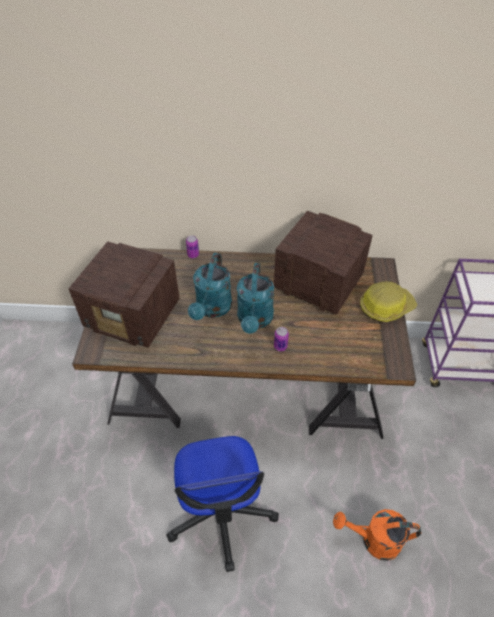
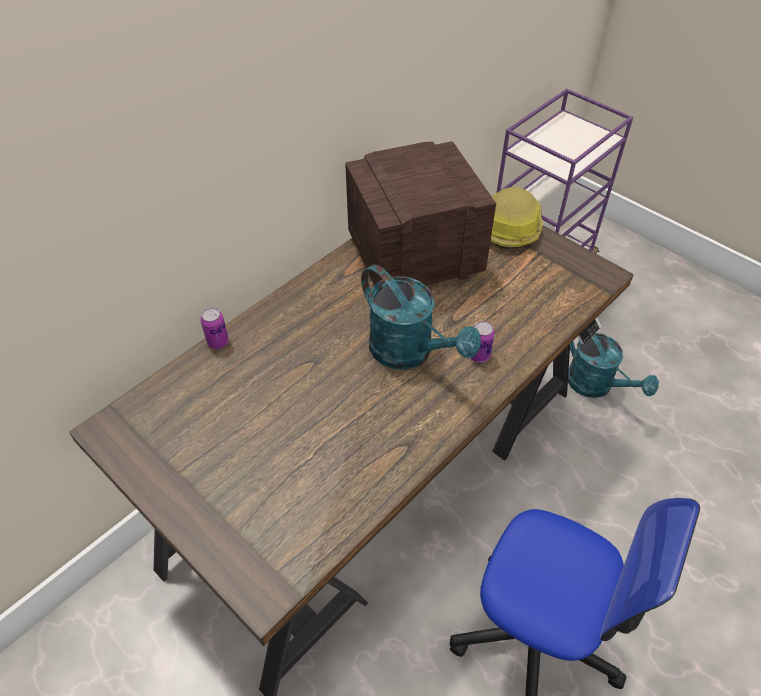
camera: 50 degrees left, 0 degrees up
radio [69,241,180,348] -> none
turquoise watering can [188,253,232,320] -> turquoise watering can moved to [568,333,659,398]
orange watering can [333,509,421,561] -> none

